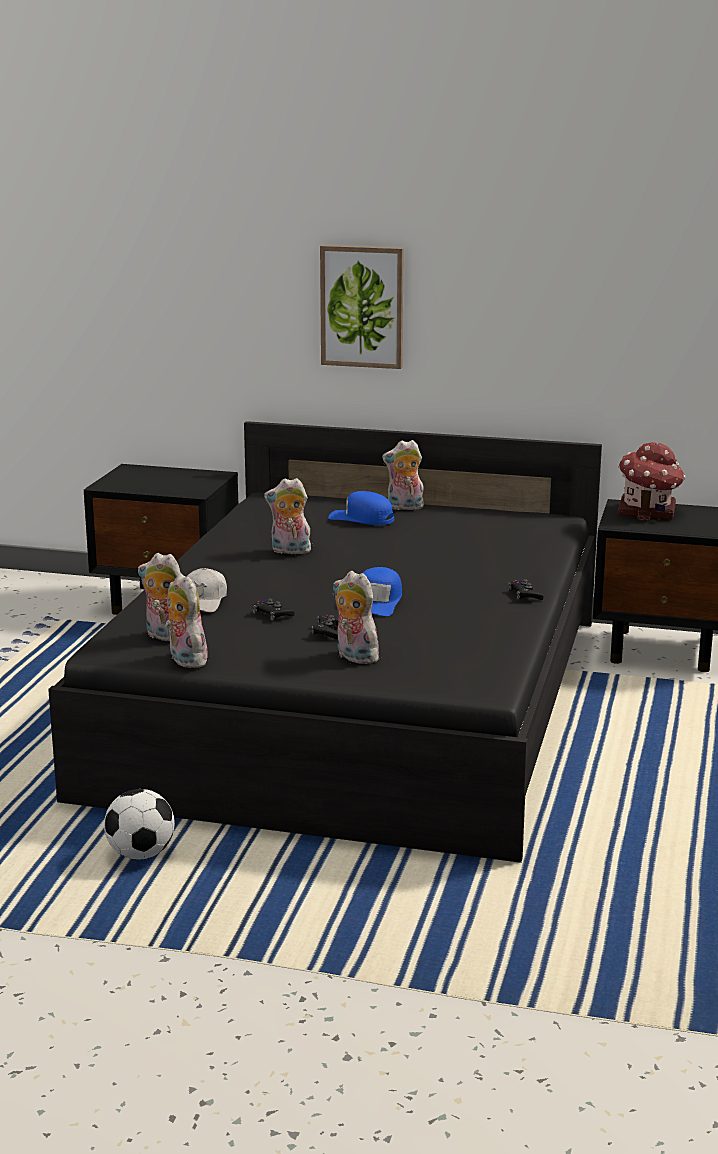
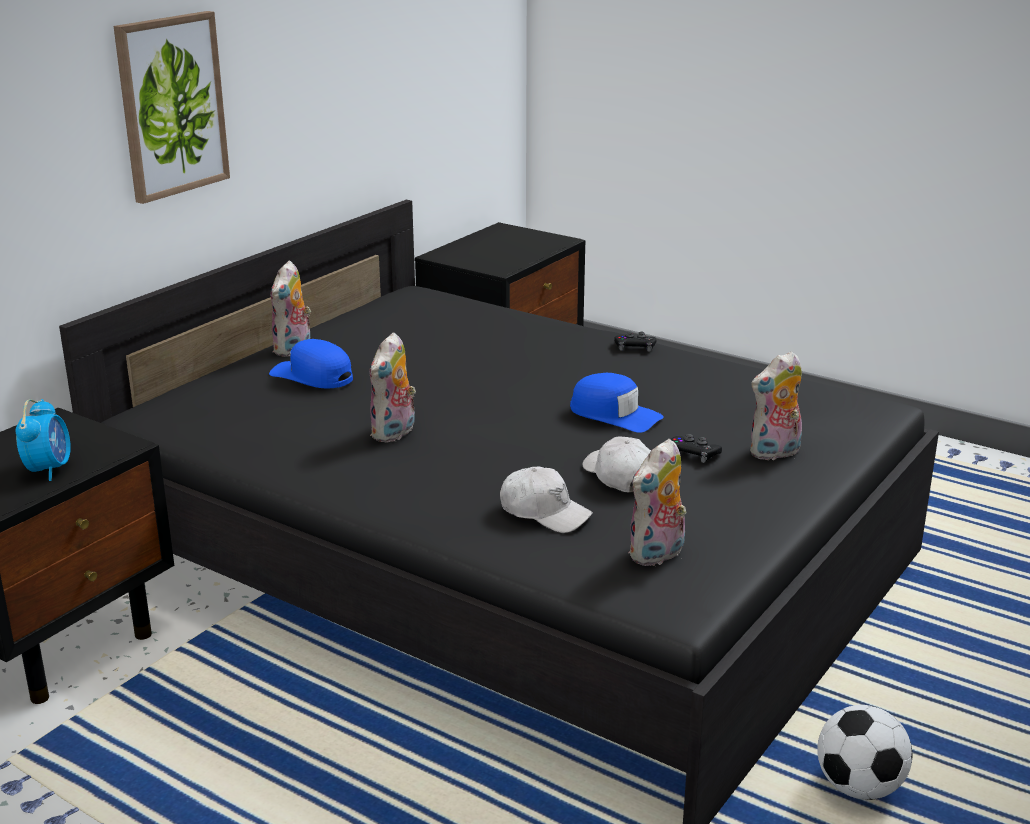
camera: 70 degrees left, 5 degrees up
plush toy [165,573,208,668] -> none
black game controller [253,599,295,620] -> white cap [583,436,651,492]
blue cap [328,491,394,525] -> blue cap turned 75 degrees clockwise [269,339,353,389]
toy house [618,442,685,521] -> none
none -> alarm clock [16,399,71,481]

